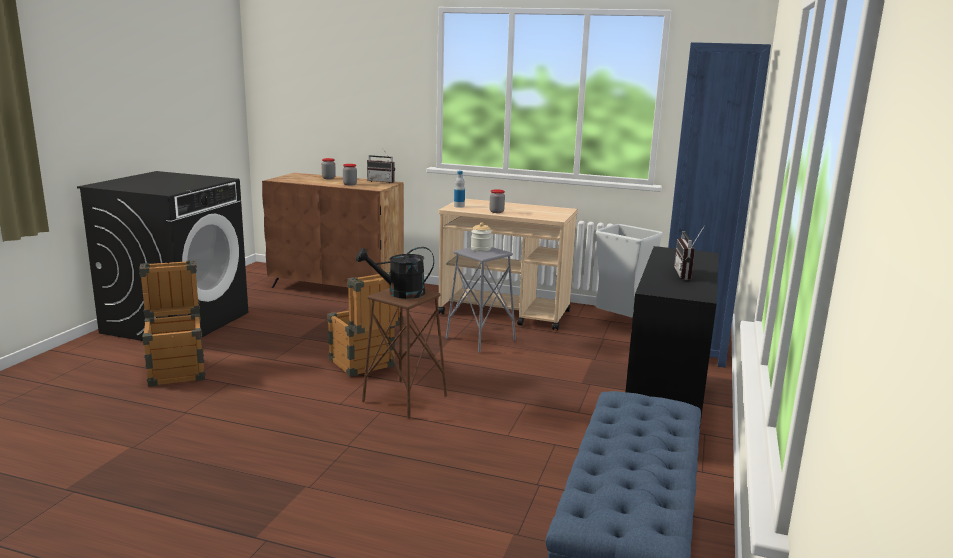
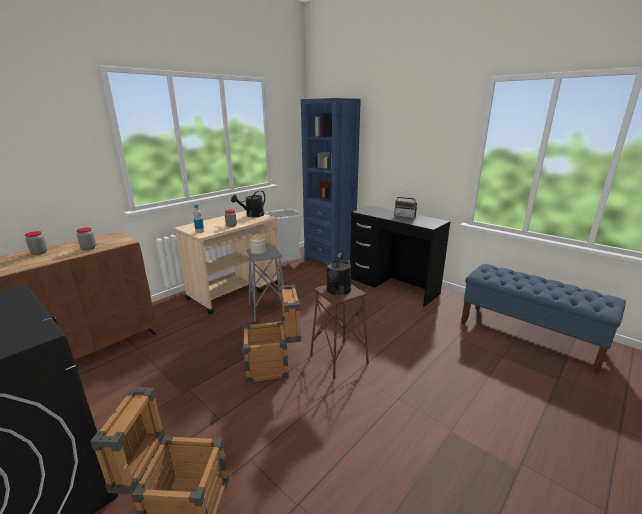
camera: 65 degrees left, 5 degrees up
radio [367,149,395,183] -> none
none -> black watering can [231,190,266,217]

